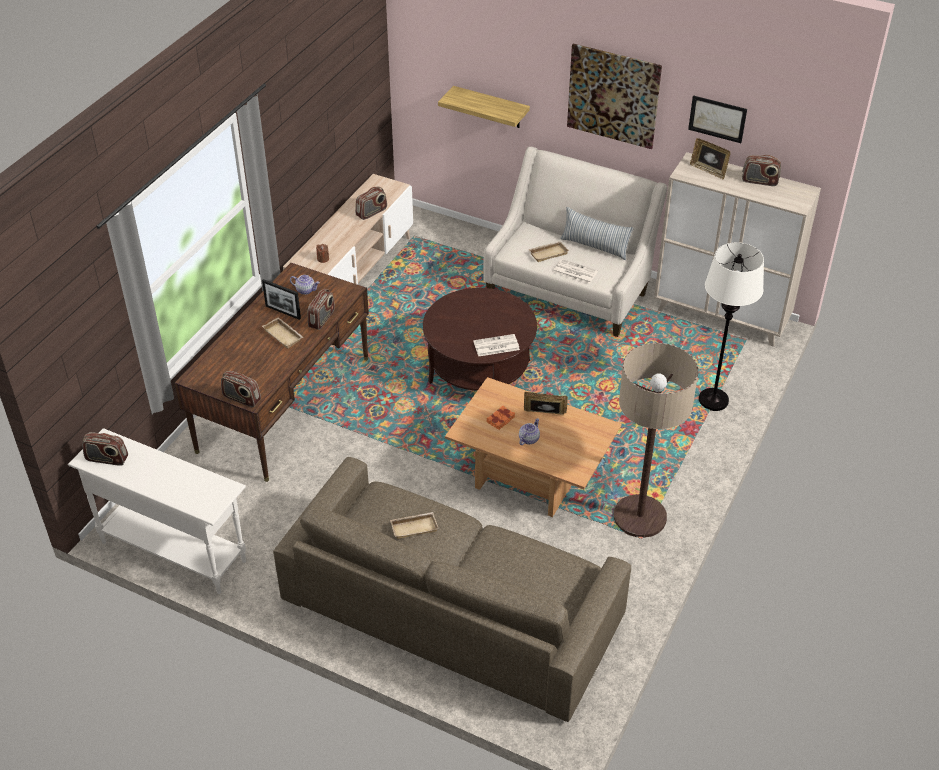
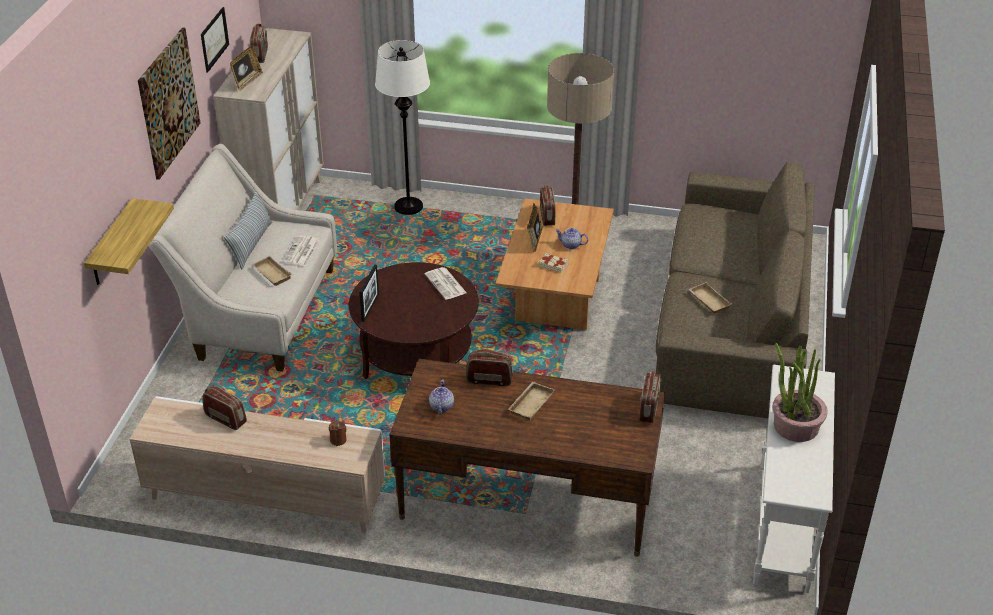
camera: 105 degrees left, 5 degrees down
radio [82,432,128,466] -> radio moved to [540,185,556,226]
picture frame [262,279,301,320] -> picture frame moved to [359,264,379,322]
orange book [487,405,515,430] -> beige book [539,253,568,273]
none -> potted plant [773,343,828,442]

